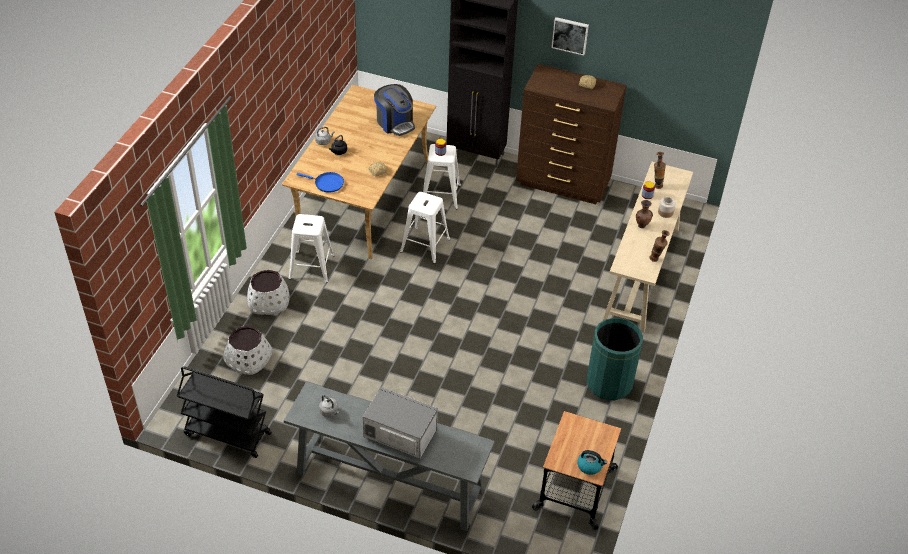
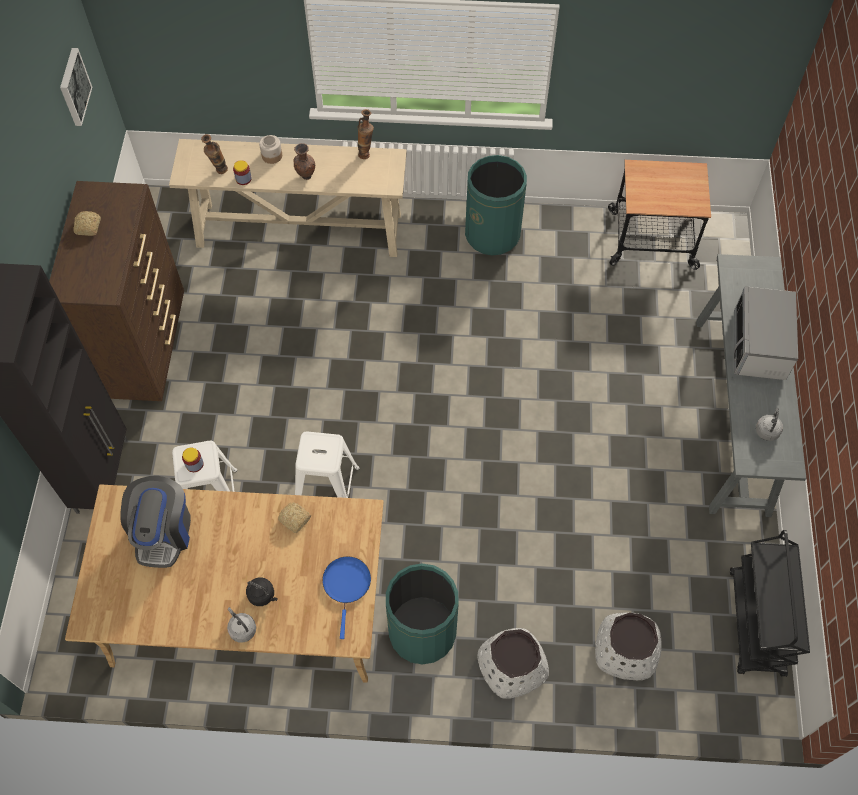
camera: 105 degrees left, 15 degrees up
white stool [288,214,335,283] -> green trash can [386,563,459,664]
coffee machine [374,84,415,136] -> coffee machine turned 150 degrees clockwise [121,476,191,568]
picture [551,17,589,56] -> picture moved to [60,48,92,126]
kettle [577,450,607,475] -> none

